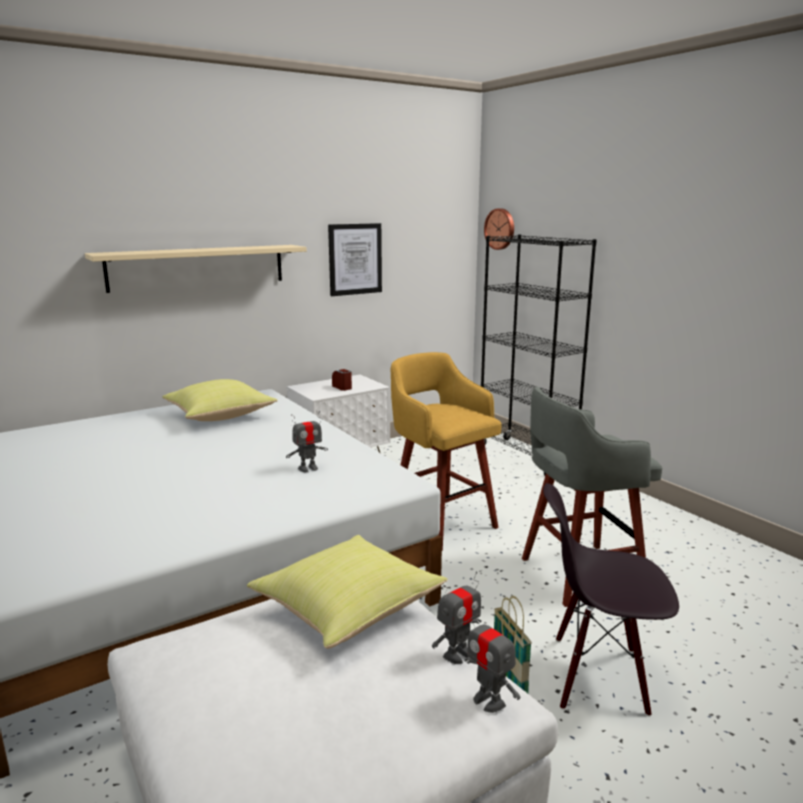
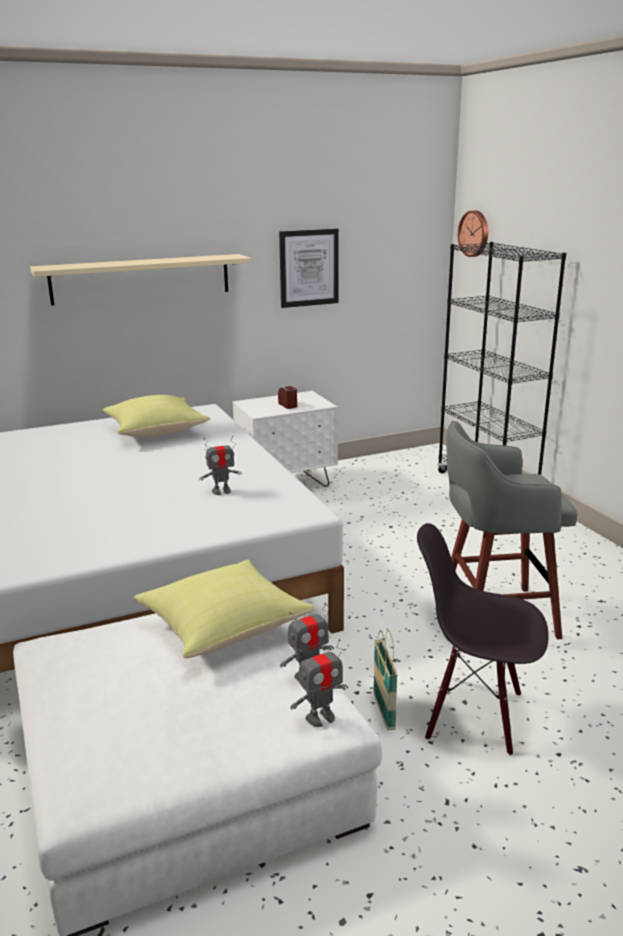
camera: 10 degrees right, 5 degrees up
yellow stool [391,352,502,551] -> none
toy robot [465,606,520,713] -> toy robot turned 90 degrees counterclockwise [290,639,348,727]

